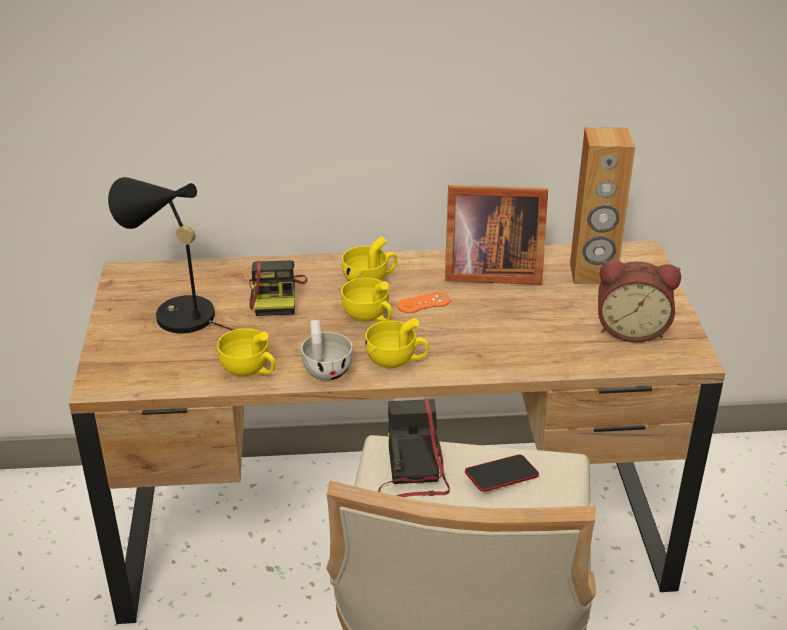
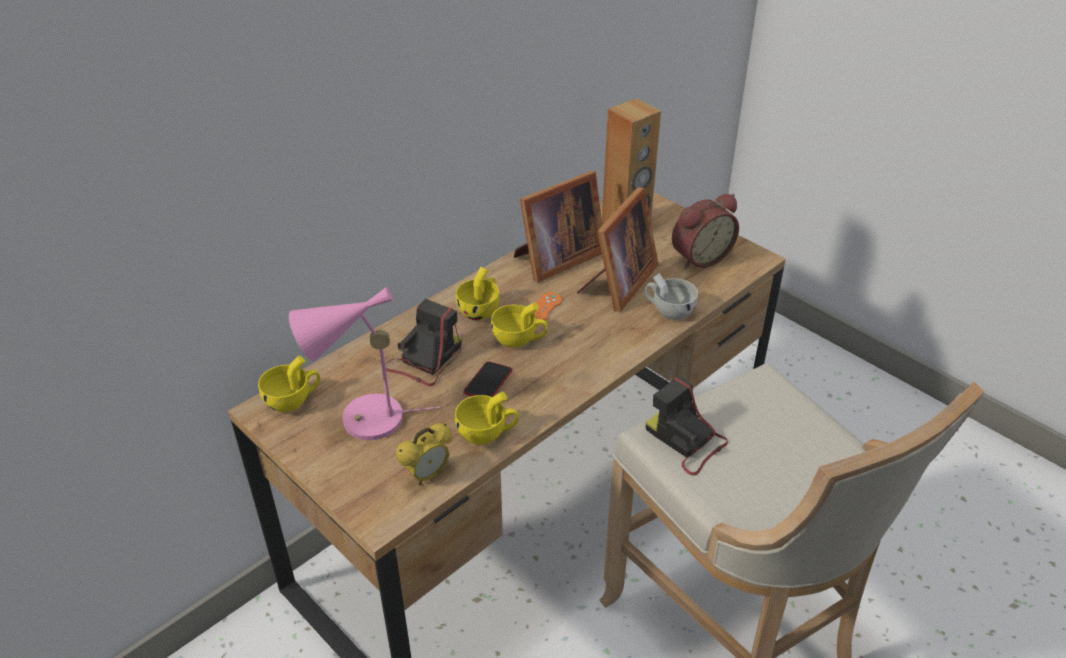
camera: 40 degrees left, 5 degrees up
black table lamp [108,177,233,333] -> pink table lamp [289,287,440,440]
camera [249,260,308,316] -> camera turned 105 degrees counterclockwise [385,299,462,386]
white cup [301,320,353,381] -> white cup moved to [645,273,698,320]
yellow cup [365,318,429,368] -> yellow cup moved to [258,356,320,412]
phone [465,454,539,492] -> phone moved to [463,361,512,397]
none -> alarm clock [396,423,452,485]
none -> picture frame [577,187,659,312]

